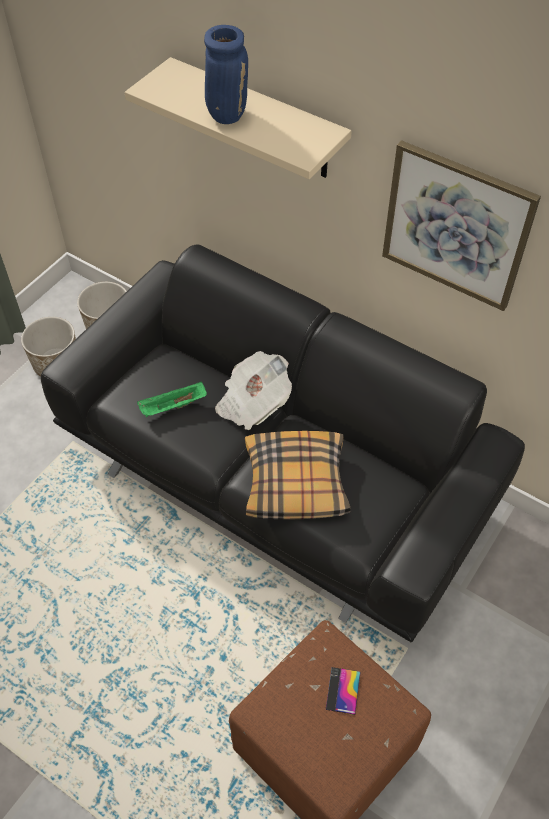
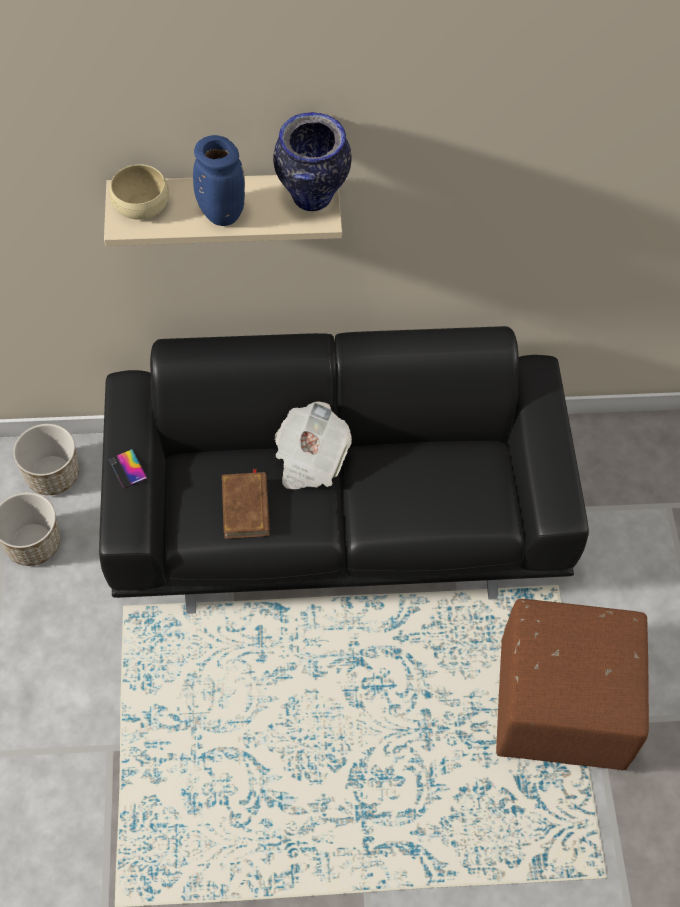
camera: 40 degrees left, 5 degrees up
green tray [137,382,207,417] -> brown book [222,468,270,539]
pillow [245,431,351,519] -> none
phone [326,667,361,715] -> phone moved to [109,449,148,489]
picture [382,140,541,311] -> none
none -> beige bowl [109,164,169,220]
none -> vase [273,112,351,211]

